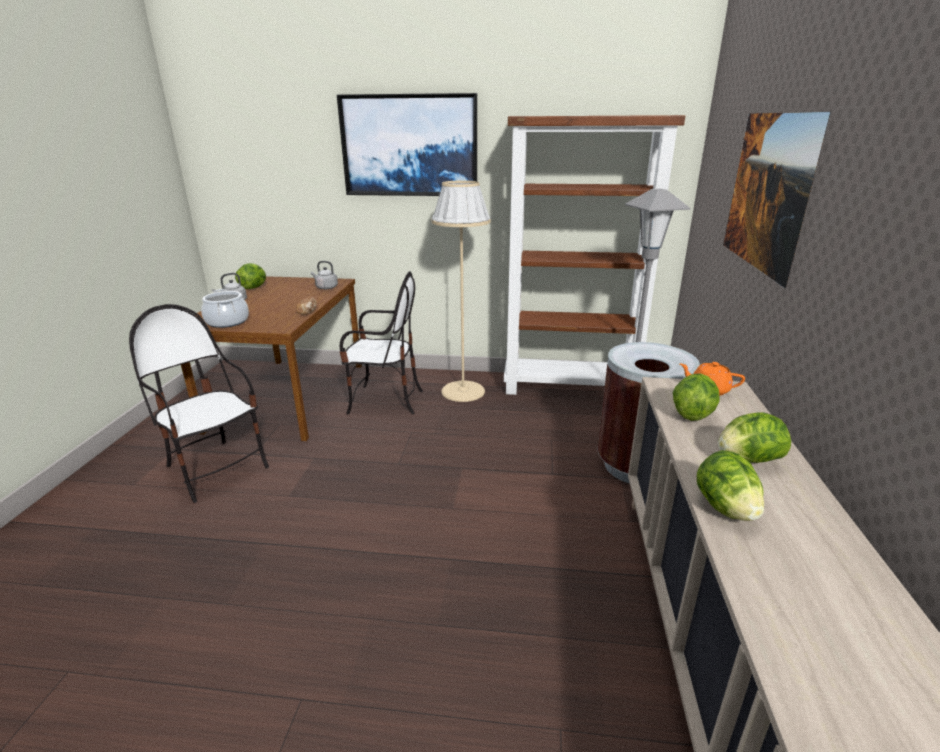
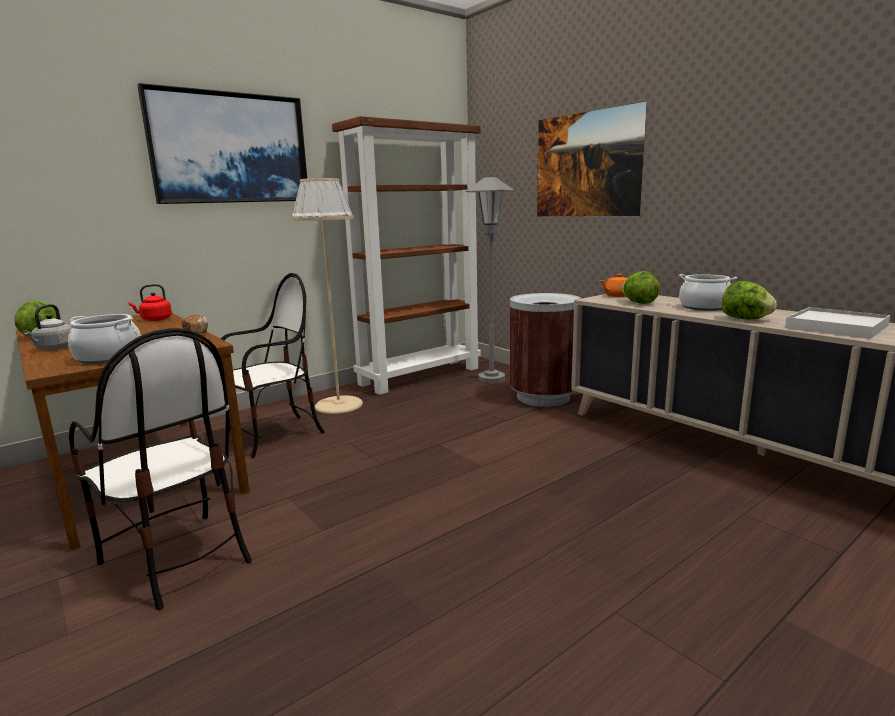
camera: 45 degrees left, 10 degrees down
chair [129,304,269,503] -> chair turned 135 degrees counterclockwise [69,328,252,610]
grey kettle [311,261,338,289] -> red kettle [128,284,172,321]
lettuce [718,412,791,463] -> cooking pot [679,274,737,311]
none -> white tray [785,307,890,339]

